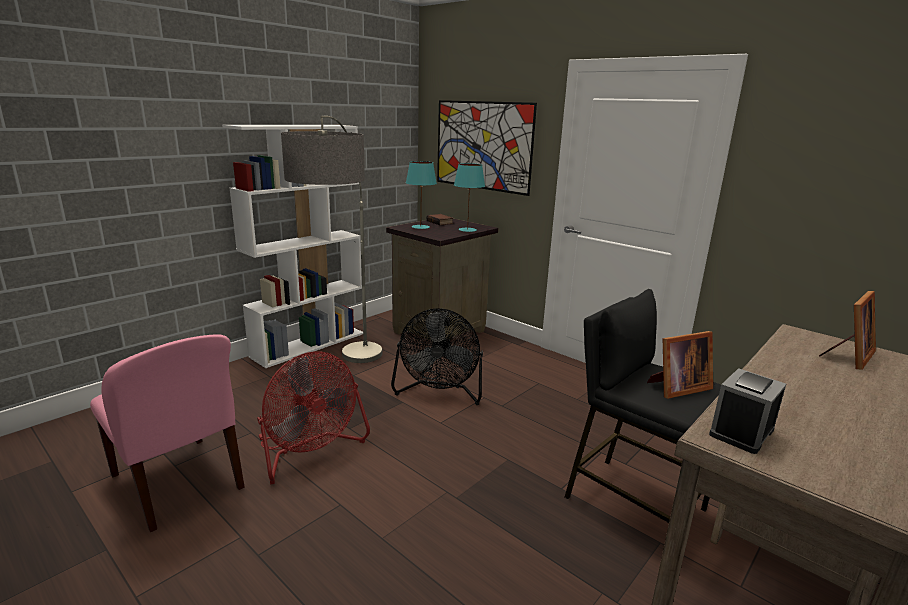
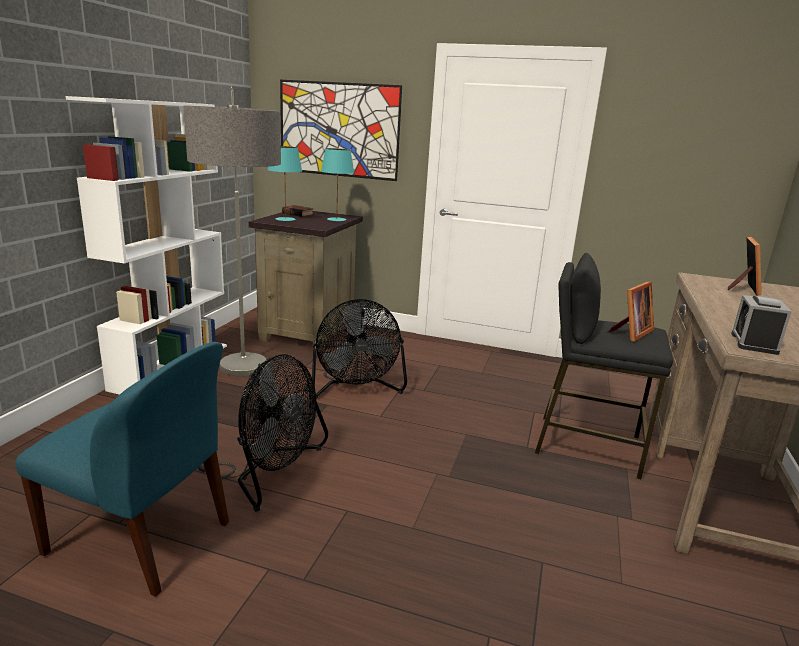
camera: 25 degrees left, 0 degrees up
pink chair [90,334,245,532] -> blue chair [15,342,229,597]
red fan [257,351,370,484] -> black fan [198,354,328,512]

